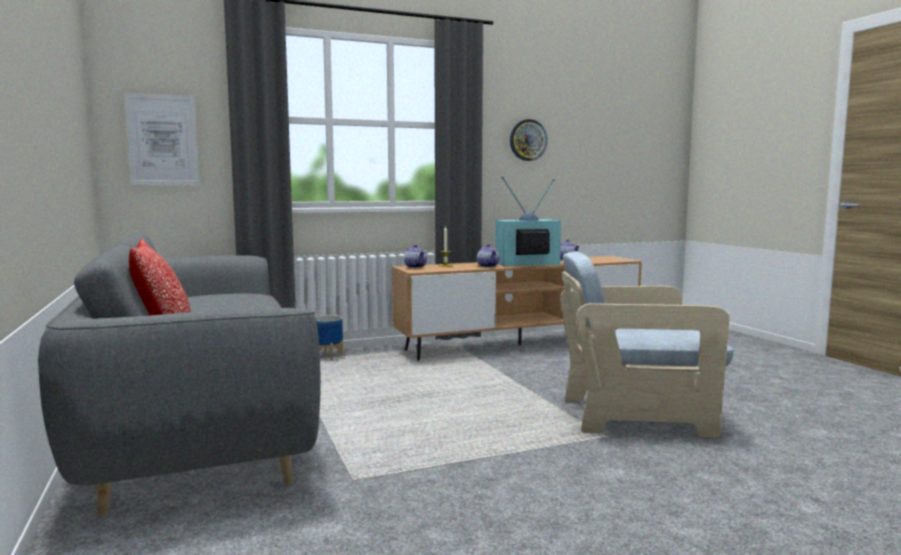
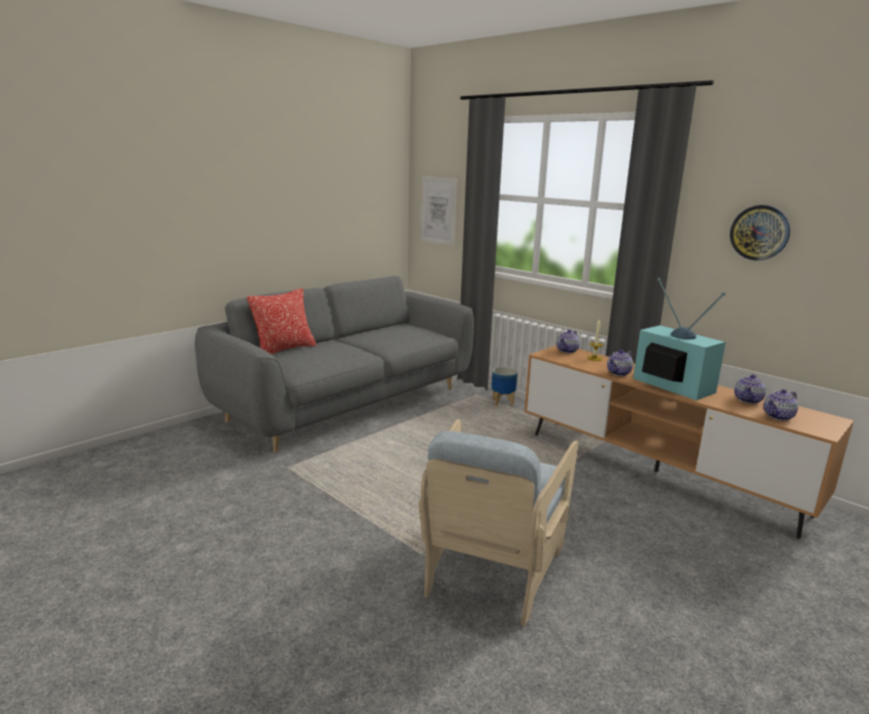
camera: 65 degrees right, 10 degrees up
beige armchair [560,251,734,438] -> beige armchair turned 135 degrees counterclockwise [419,419,578,626]
none -> teapot [764,389,798,421]

